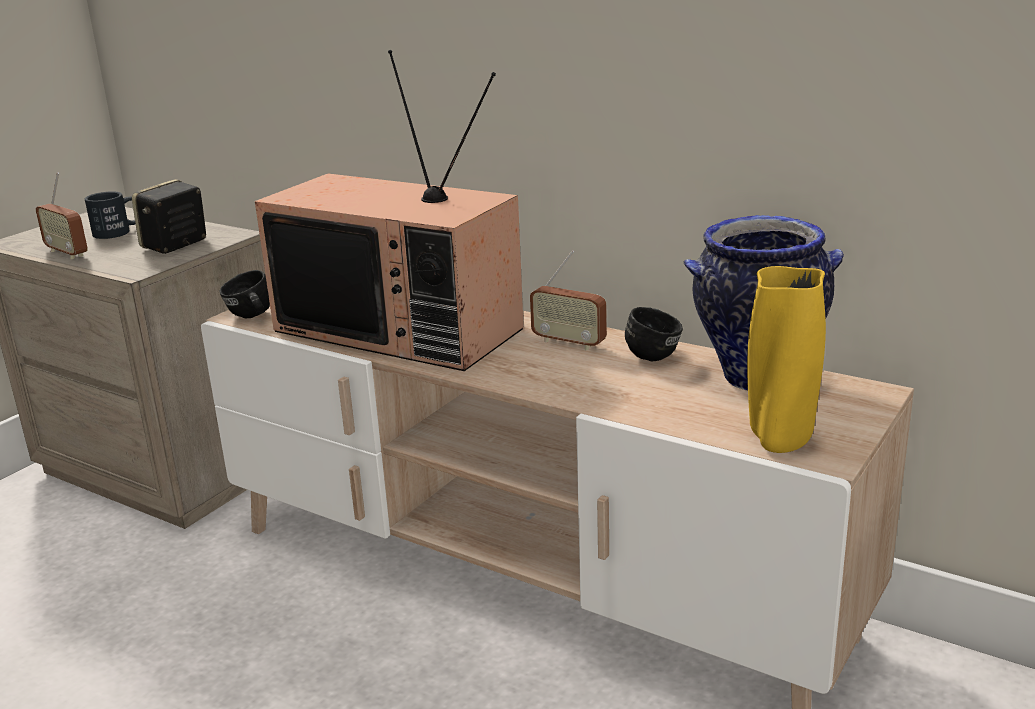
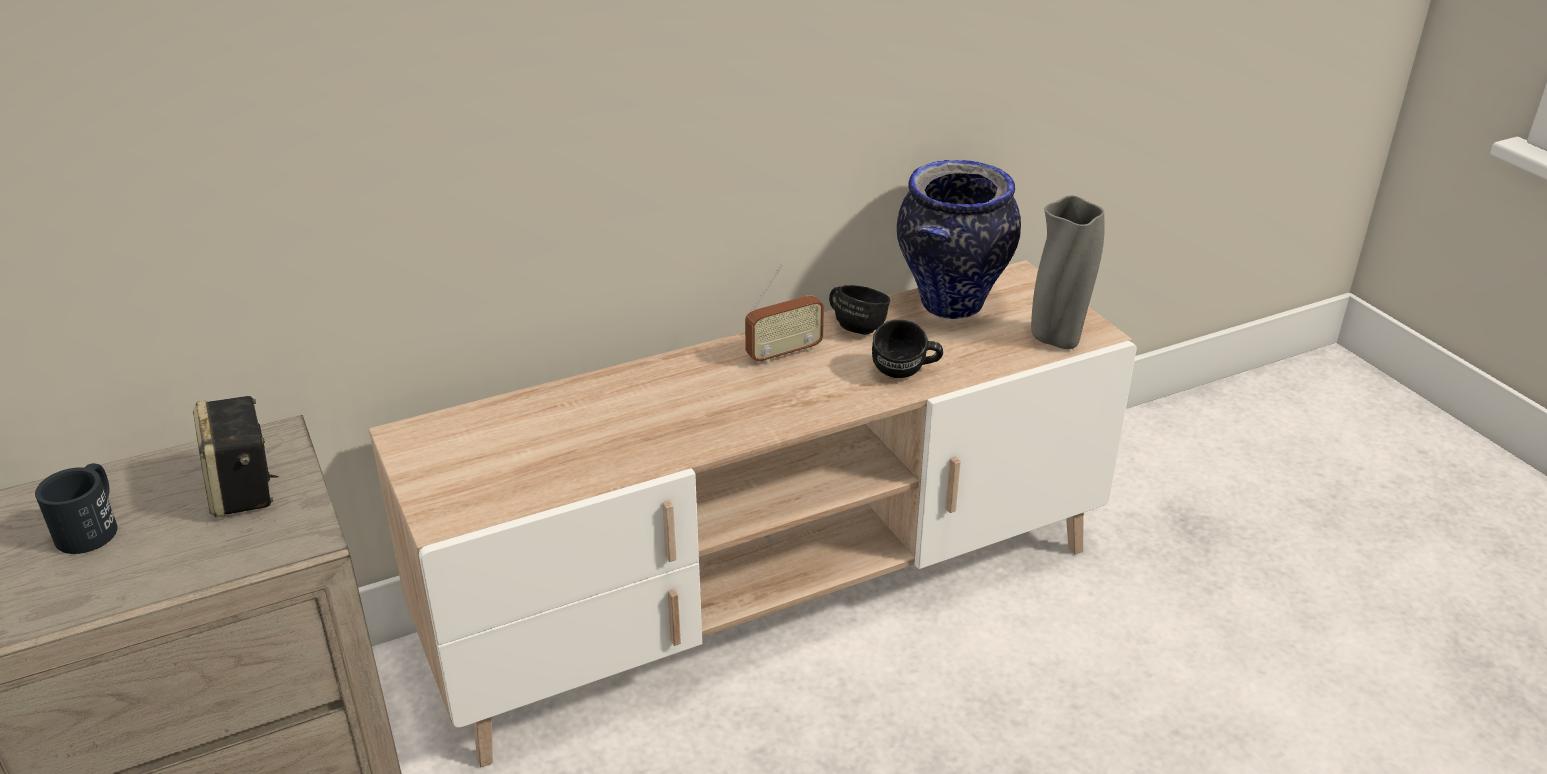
camera: 60 degrees left, 10 degrees up
radio [36,172,87,259] -> none
black mug [219,270,270,318] -> black mug moved to [872,320,943,378]
television [255,50,524,371] -> none
yellow vase [747,266,826,453] -> grey vase [1031,195,1105,349]

